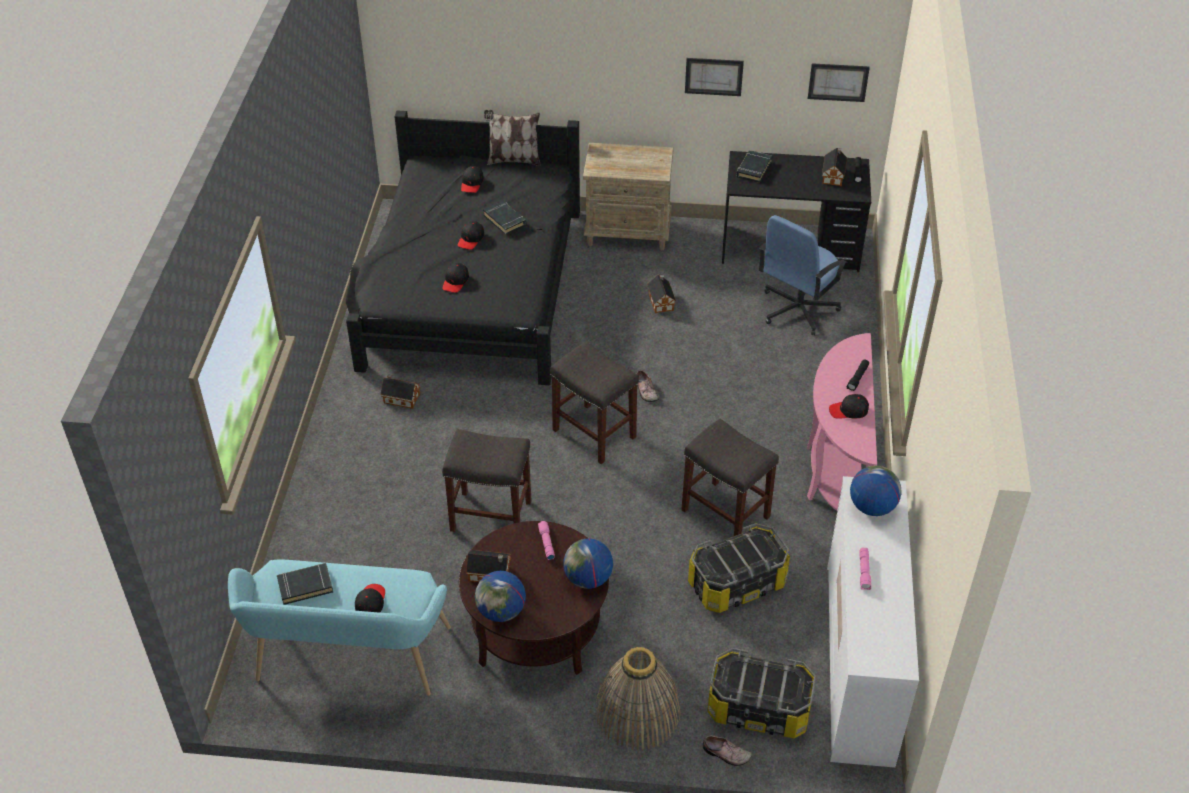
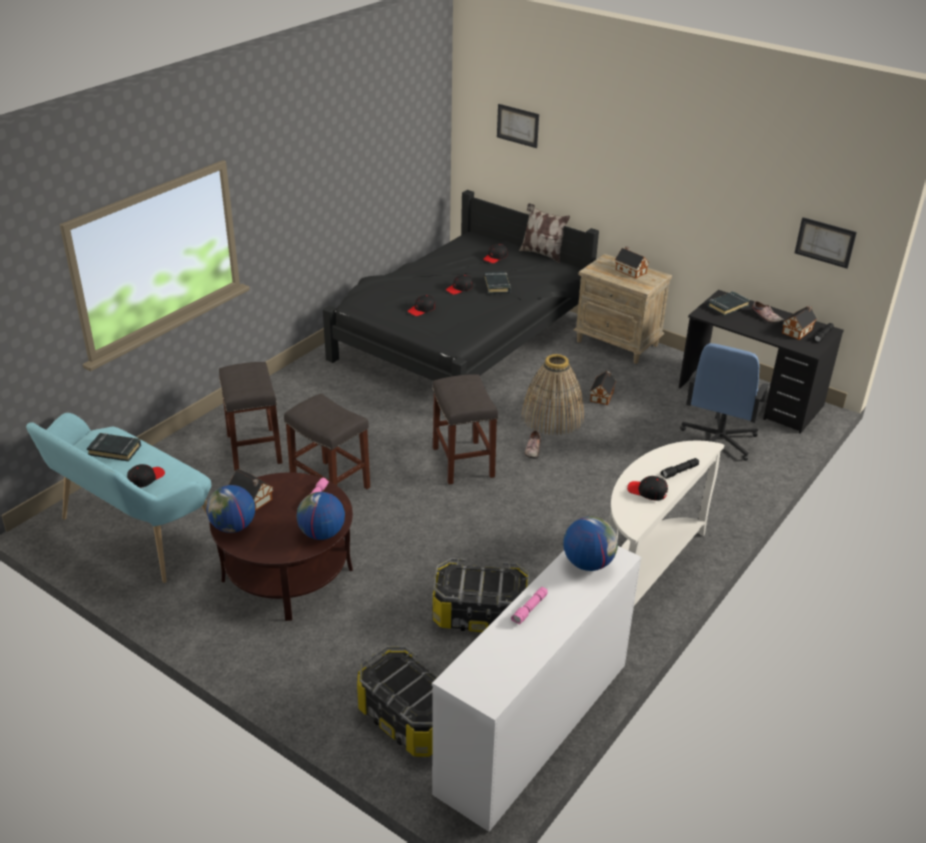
camera: 30 degrees right, 10 degrees down
toy house [380,374,420,409] -> toy house moved to [615,246,649,279]
basket [595,647,681,750] -> basket moved to [521,354,584,435]
grey stool [681,419,779,536] -> grey stool moved to [219,362,282,471]
picture [685,58,744,96] -> picture moved to [497,104,539,148]
shoe [703,735,752,766] -> shoe moved to [751,301,784,324]
blue office chair [759,215,848,335] -> blue office chair turned 45 degrees counterclockwise [680,343,770,461]
pink console table [806,333,877,511] -> white console table [609,441,724,606]

